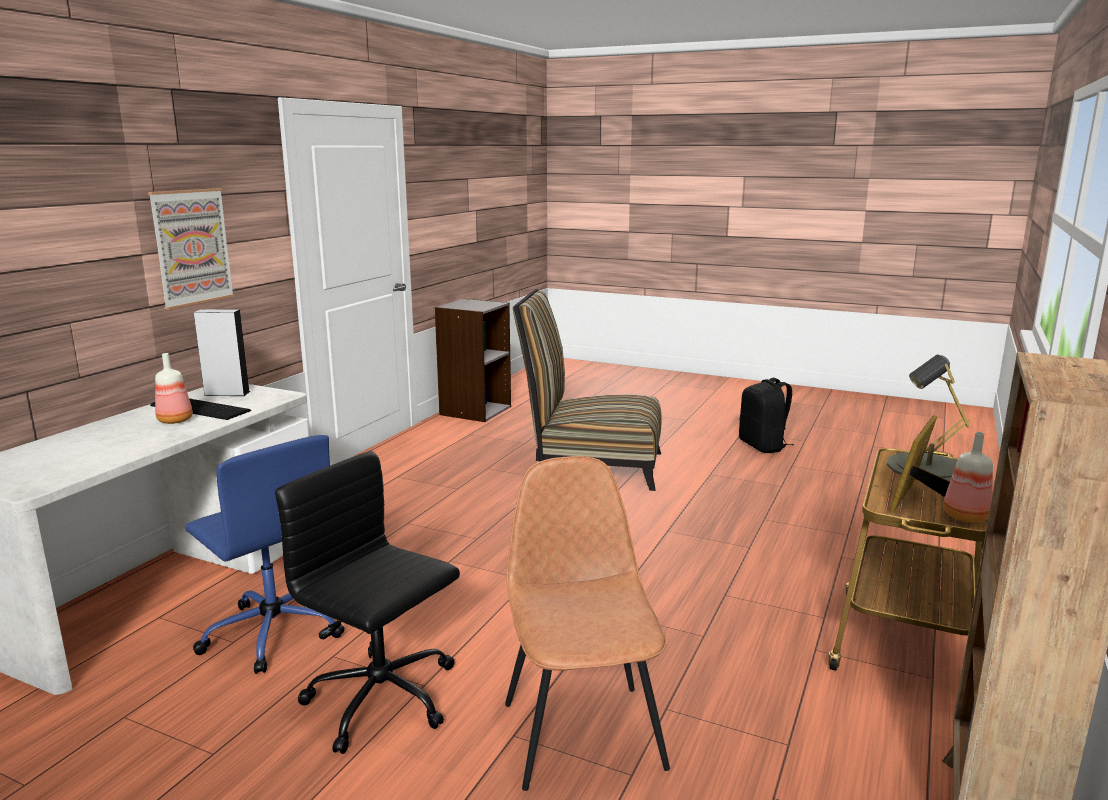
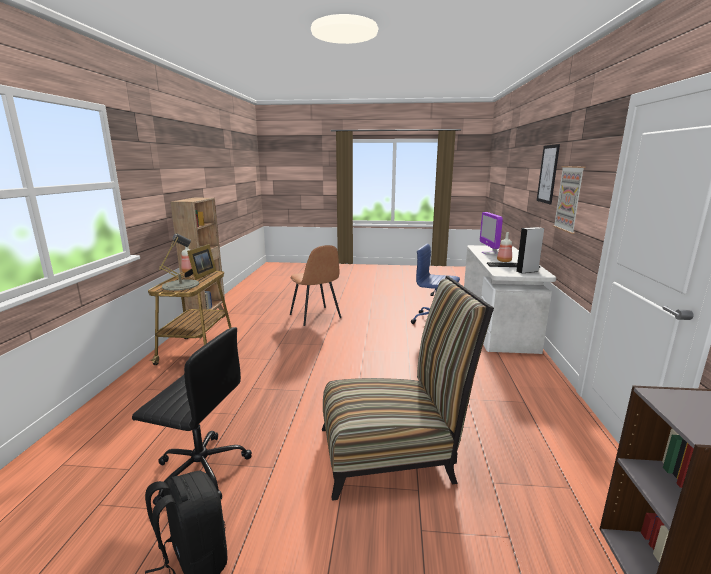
camera: 160 degrees right, 0 degrees up
black office chair [275,451,460,754] -> black office chair moved to [132,327,252,505]
none -> monitor [480,212,503,255]
none -> picture [537,144,560,204]

